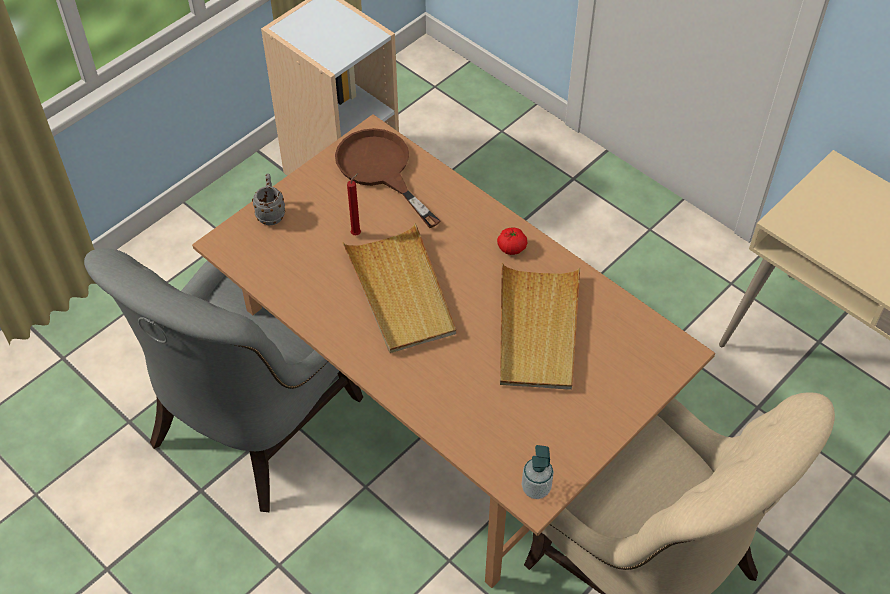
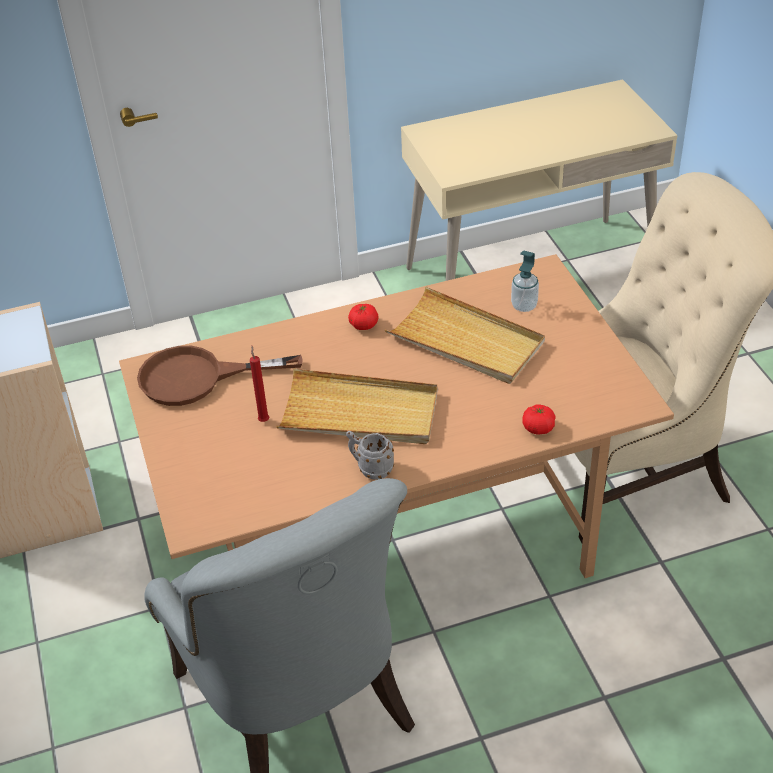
camera: 60 degrees left, 10 degrees down
grey mug [252,174,285,226] -> grey mug moved to [346,431,394,480]
soap dispenser [521,445,554,499] -> soap dispenser moved to [511,250,539,312]
none -> tomato [522,405,555,435]

